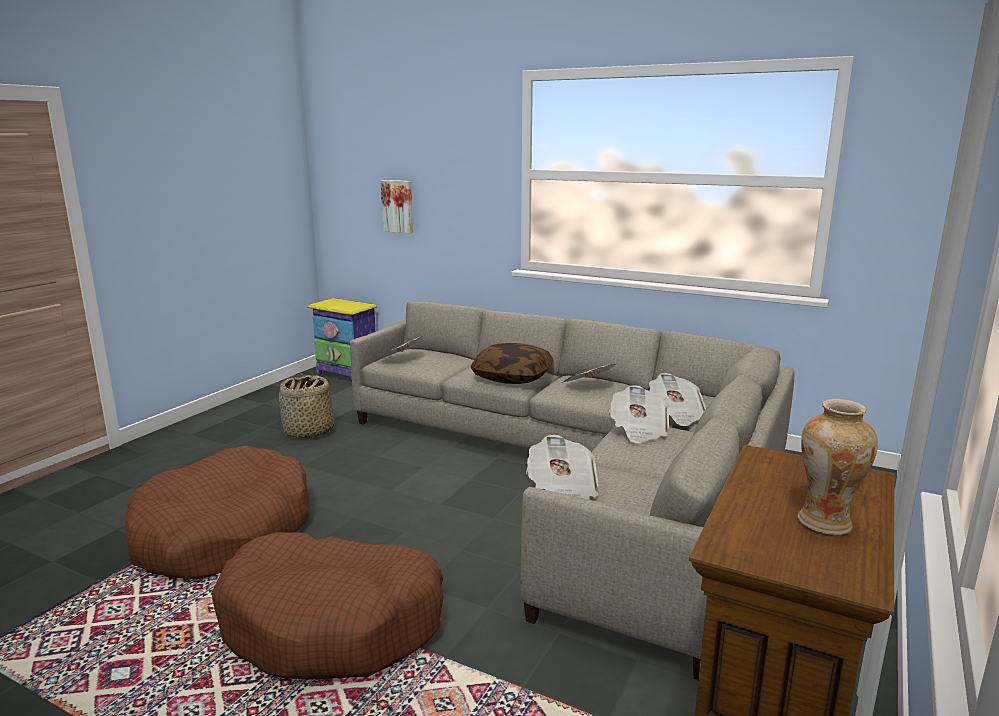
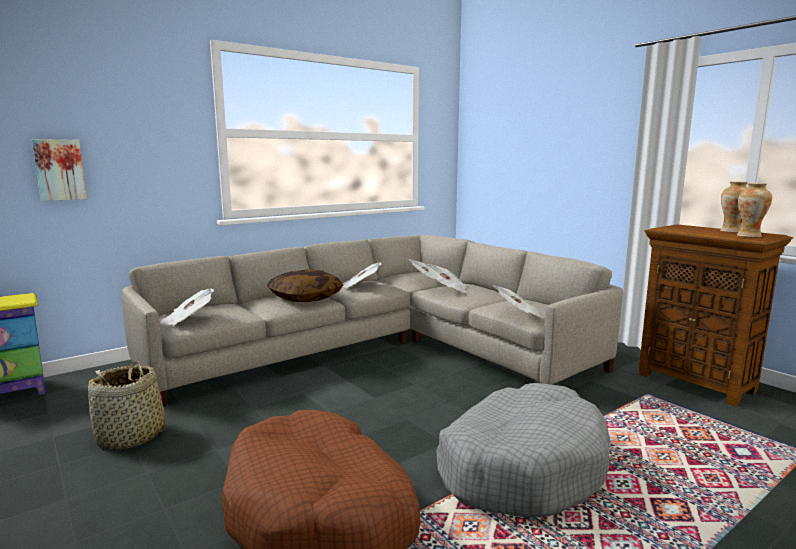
camera: 65 degrees left, 5 degrees down
brown dog bed [211,532,444,680] -> grey dog bed [436,383,610,518]
none -> vase [737,183,772,237]

